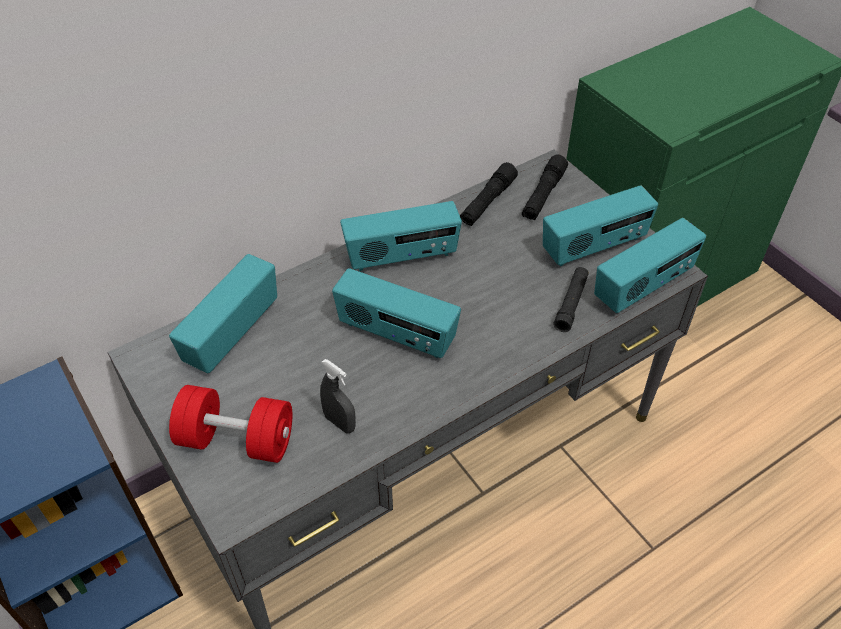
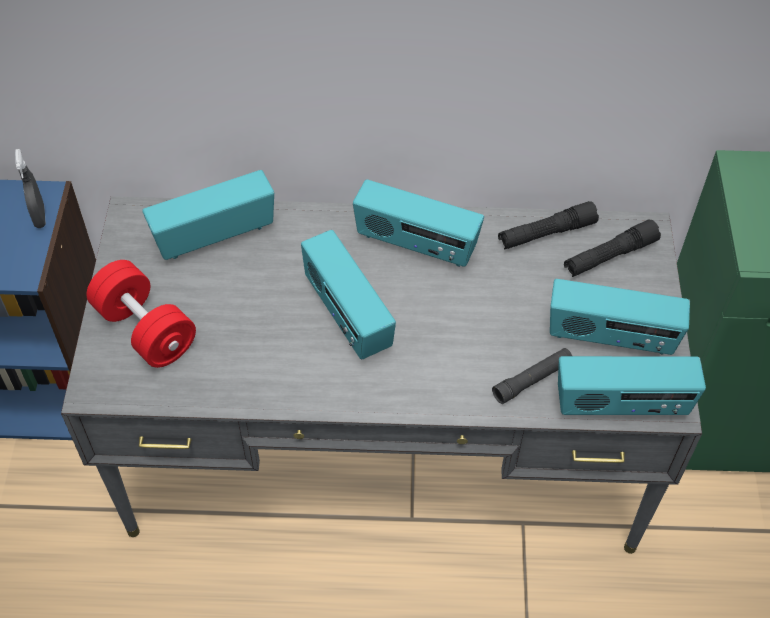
camera: 35 degrees right, 5 degrees up
grey spray bottle [320,359,356,433] -> grey spray bottle moved to [15,149,46,228]

